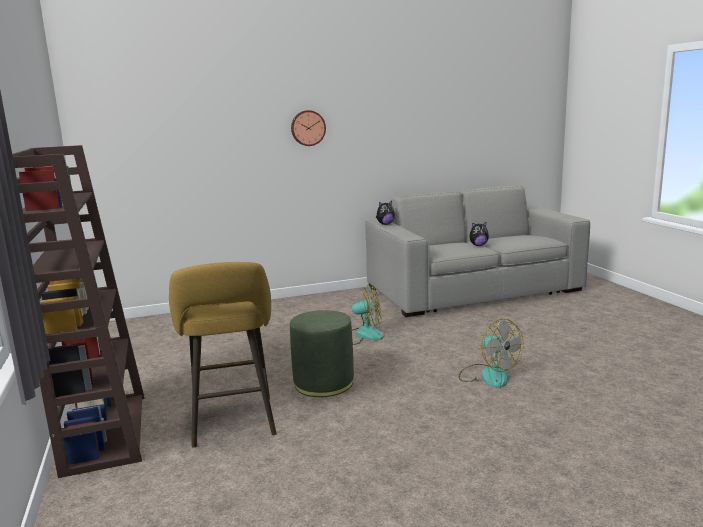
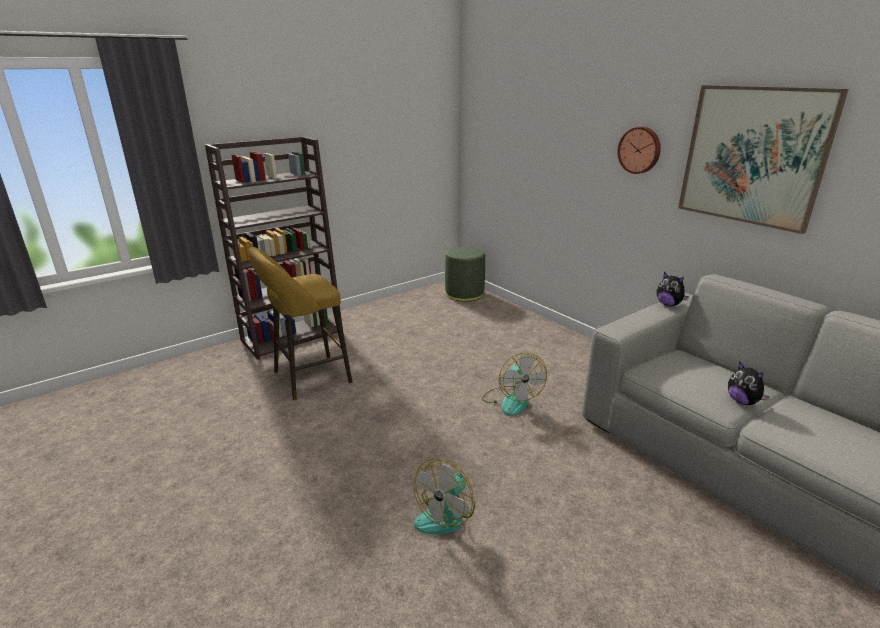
camera: 70 degrees right, 10 degrees up
green ottoman [290,310,354,397] -> green ottoman moved to [445,247,485,302]
none -> picture [678,85,849,234]

